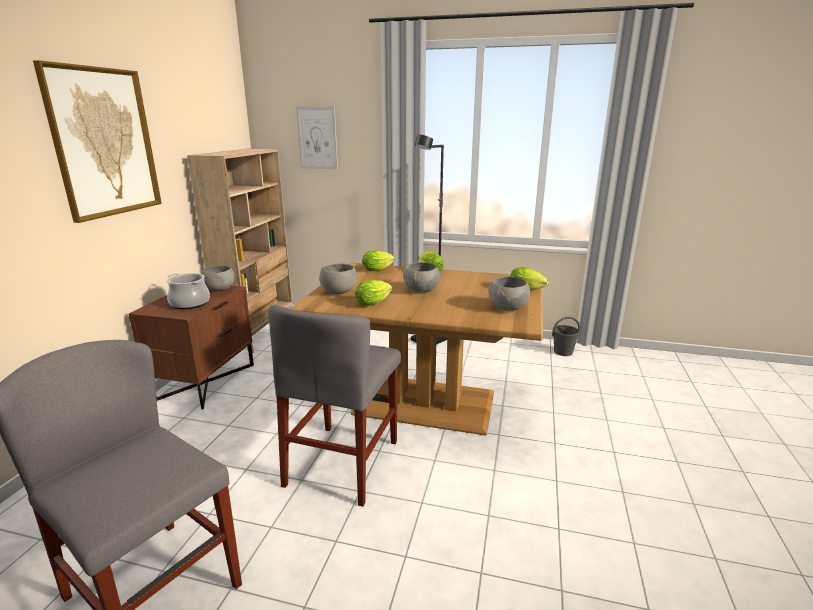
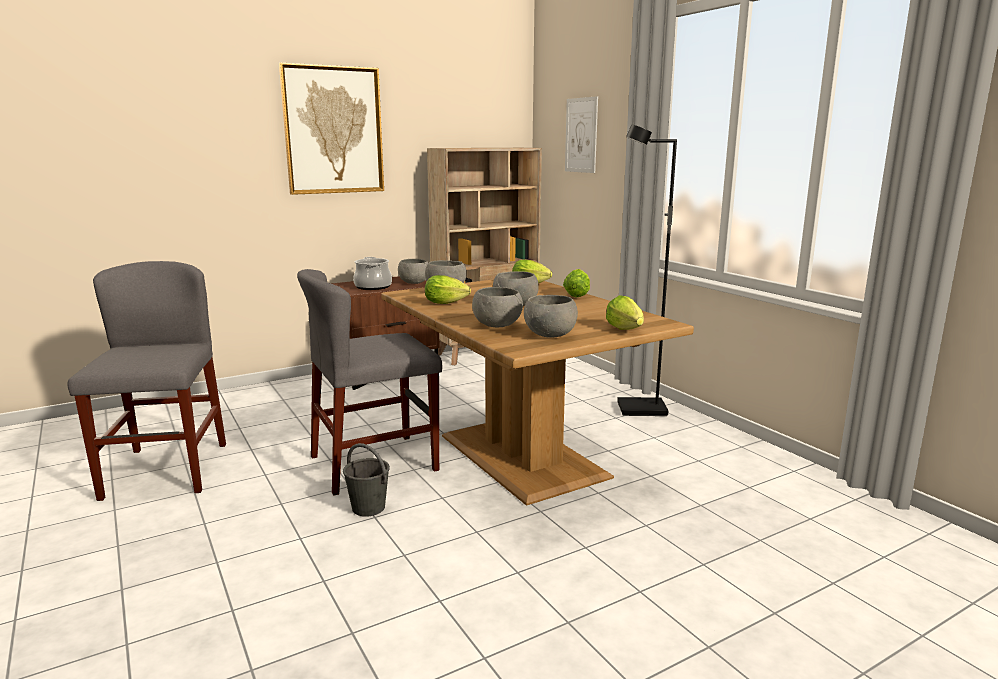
camera: 45 degrees right, 5 degrees down
grey bucket [552,317,580,356] -> grey bucket moved to [343,443,390,517]
none -> grey bowl [472,287,523,328]

